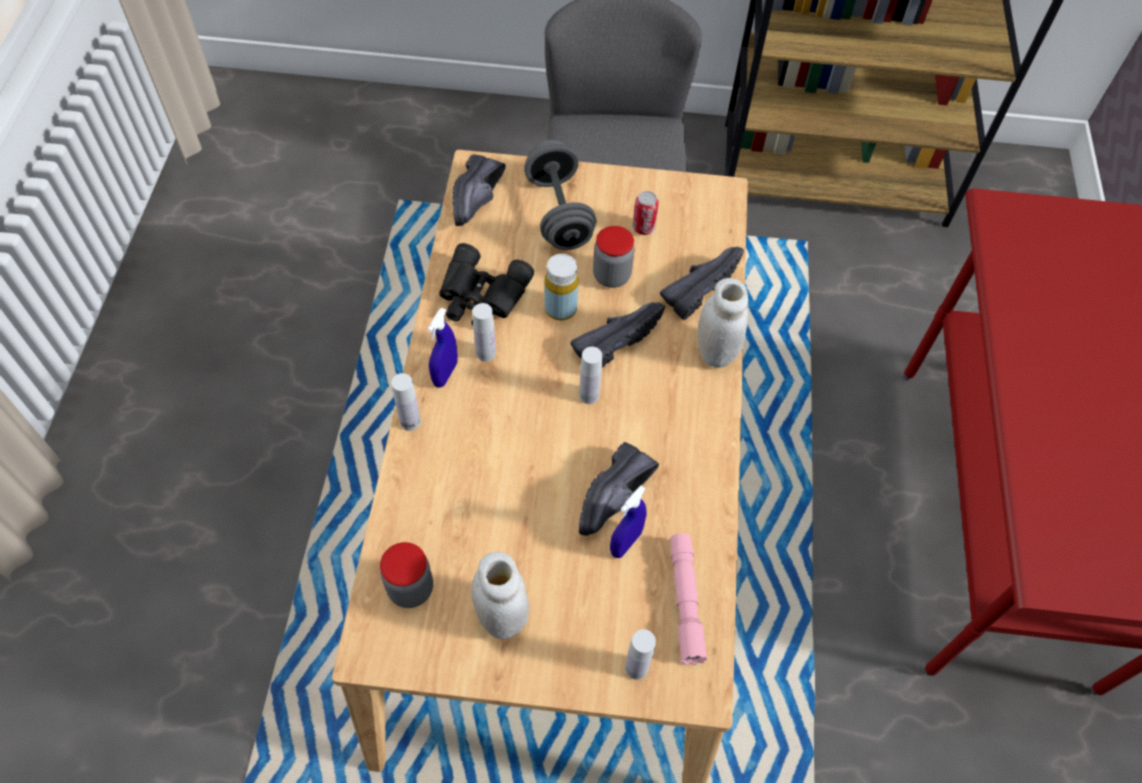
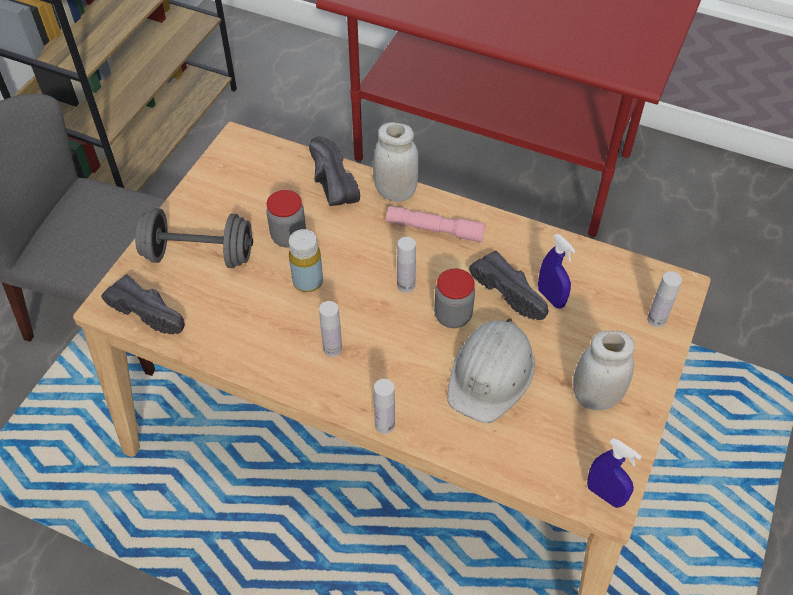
camera: 70 degrees left, 5 degrees down
jar [380,542,433,608] -> jar moved to [434,269,475,328]
blue spray bottle [427,308,458,387] -> blue spray bottle moved to [587,438,642,508]
black binoculars [439,243,534,325] -> none
black shoe [570,302,665,367] -> none
can [632,191,659,235] -> none
pink flashlight [670,533,707,665] -> pink flashlight moved to [386,206,486,243]
none -> white hard hat [447,318,535,423]

